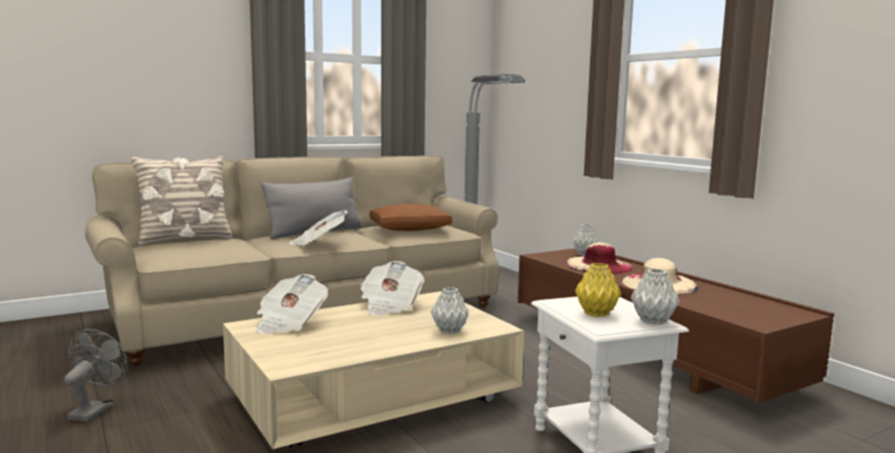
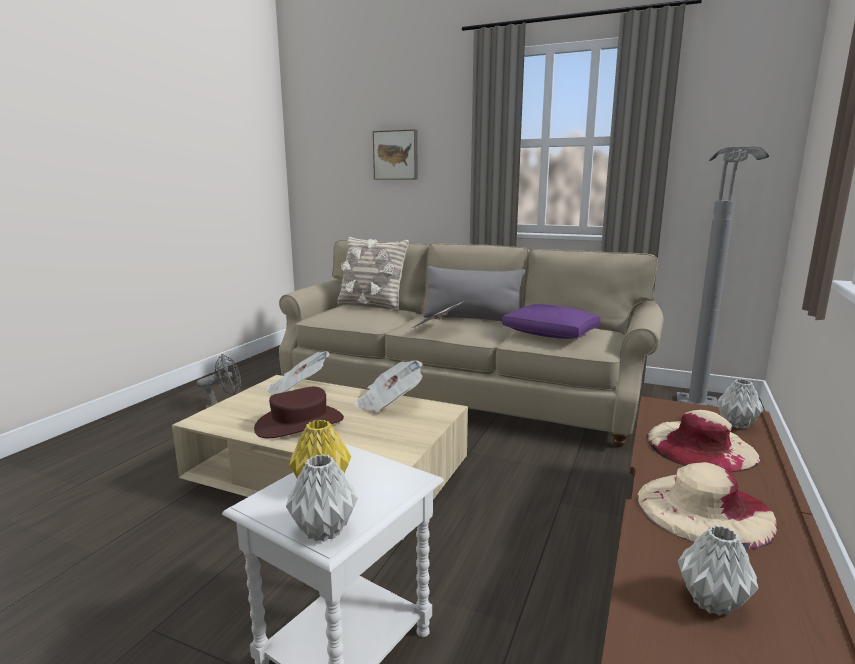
camera: 55 degrees right, 5 degrees up
brown pillow [370,204,452,231] -> purple pillow [502,304,601,339]
grey vase [431,287,469,334] -> grey vase moved to [678,525,758,616]
none -> brown hat [254,387,344,438]
none -> picture [373,129,418,180]

